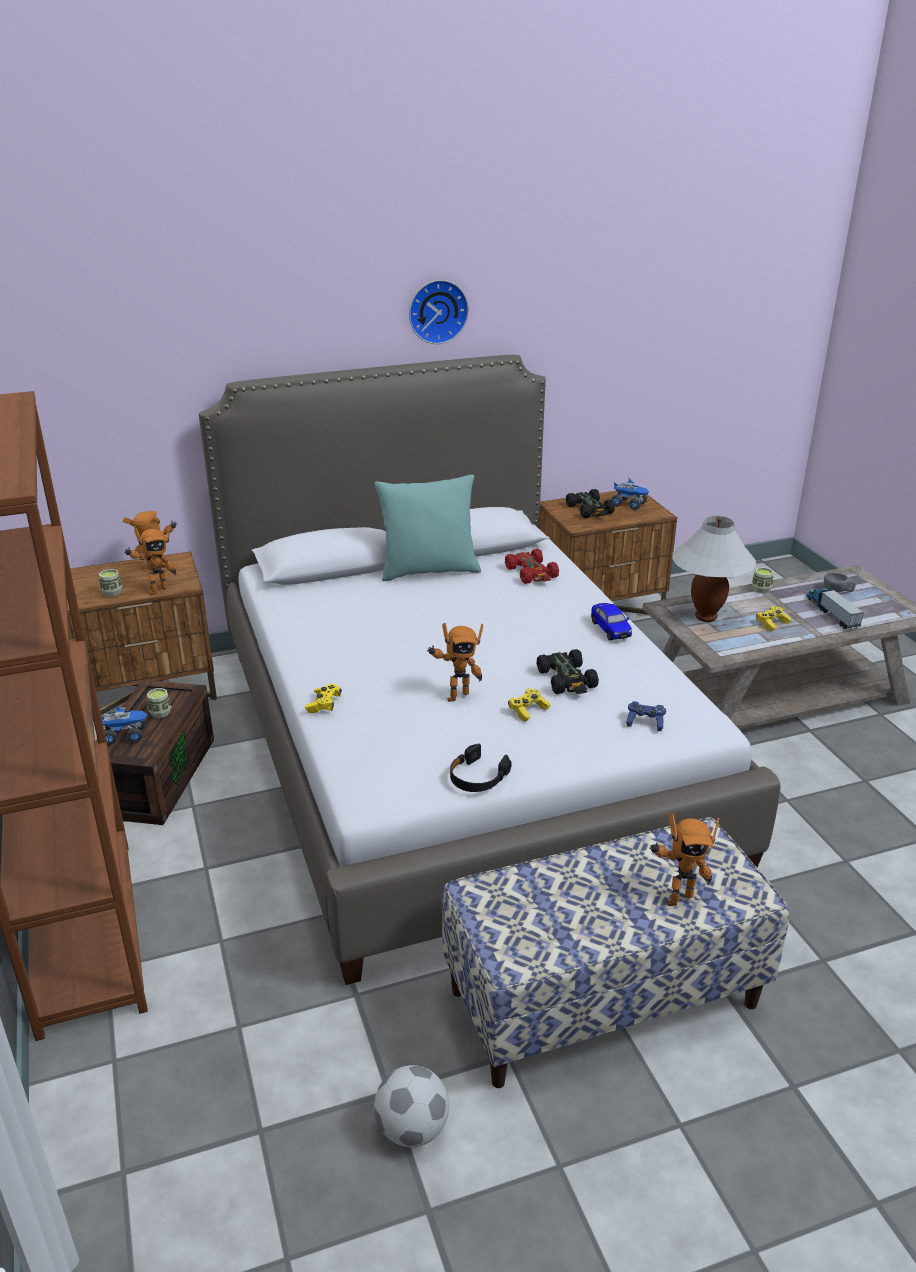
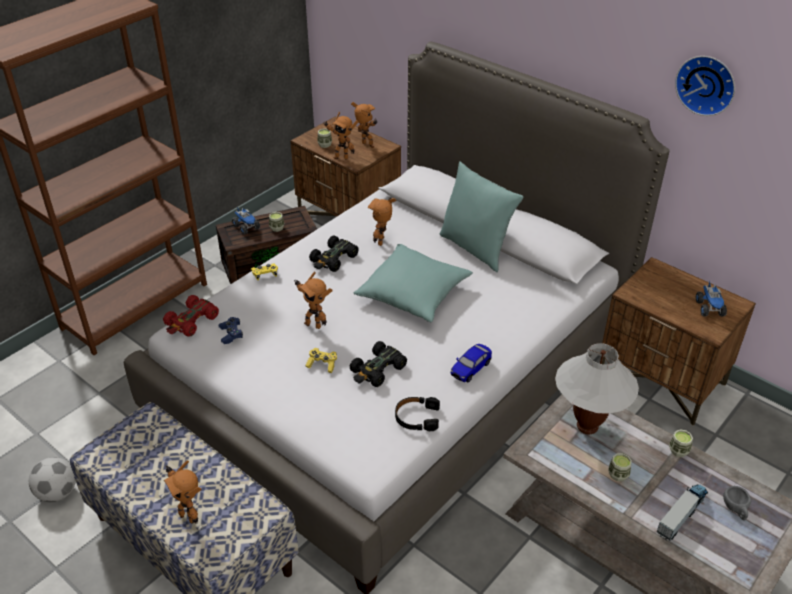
camera: 60 degrees right, 10 degrees up
wall clock [409,280,469,344] -> wall clock moved to [675,56,735,116]
black headphones [450,744,512,792] -> black headphones moved to [395,397,440,431]
red toy car [505,549,559,584] -> red toy car moved to [163,295,219,337]
black toy car [566,489,615,518] -> black toy car moved to [309,236,359,272]
blue game controller [626,701,666,731] -> blue game controller moved to [218,317,243,344]
yellow game controller [756,606,791,631] -> cup [608,453,632,481]
none -> turquoise pillow [354,244,473,322]
none -> toy robot [368,198,396,246]

